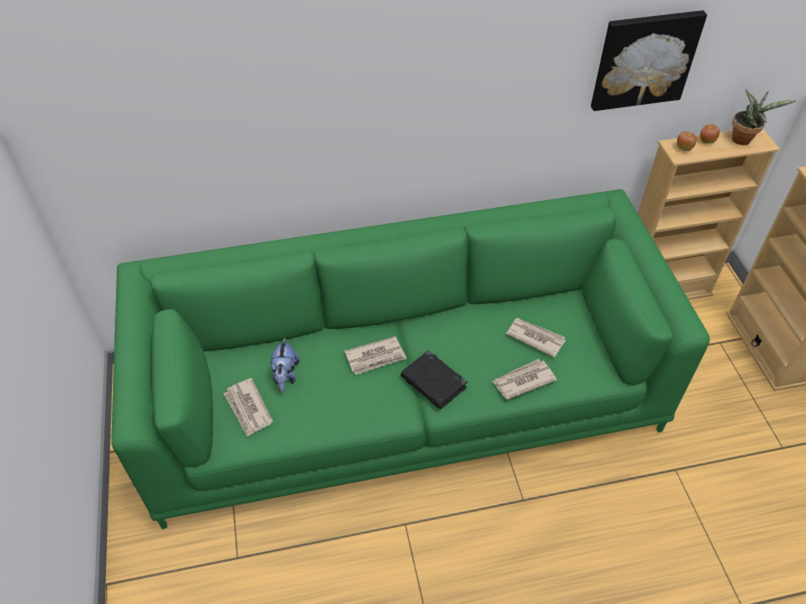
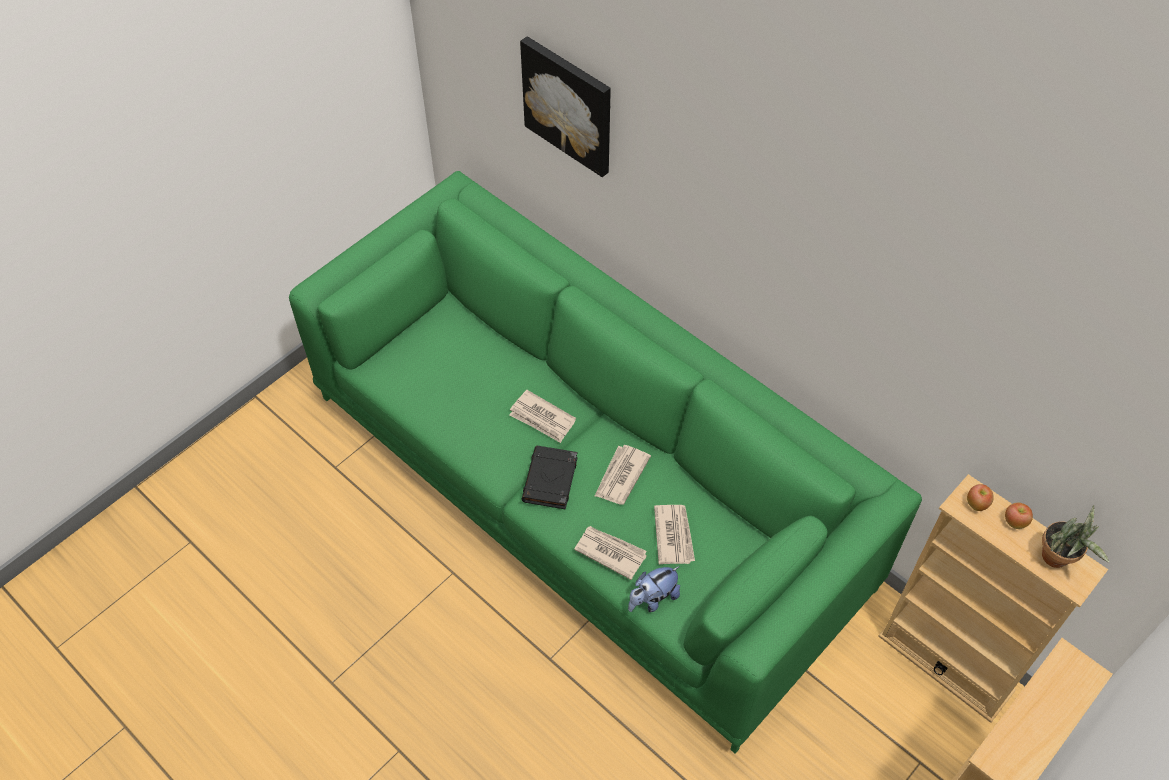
camera: 55 degrees right, 5 degrees up
newspaper [224,378,273,437] -> newspaper moved to [595,445,651,505]
plush toy [270,337,300,393] -> plush toy moved to [628,566,680,612]
picture [591,10,707,111] -> picture moved to [520,36,611,177]

